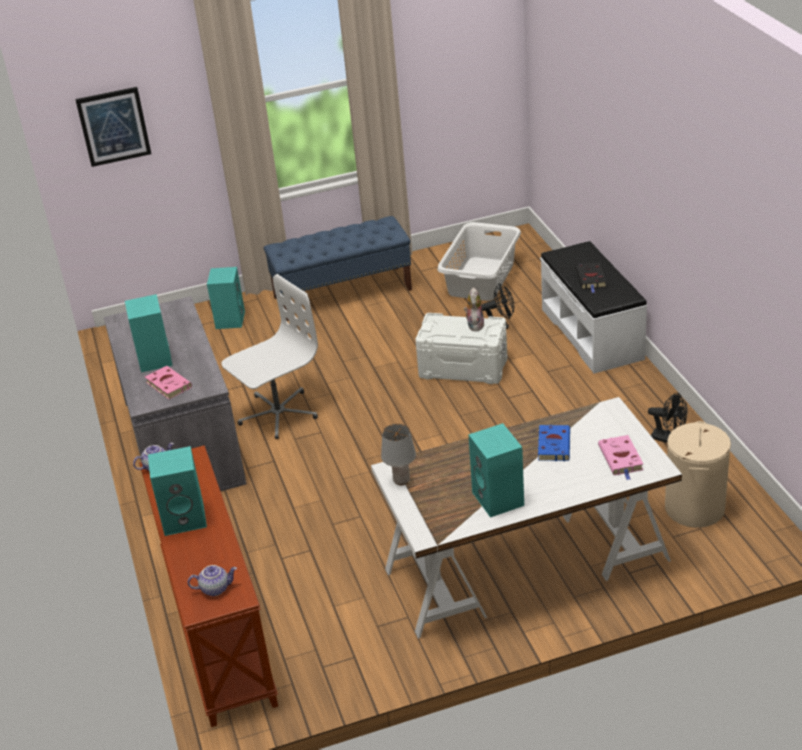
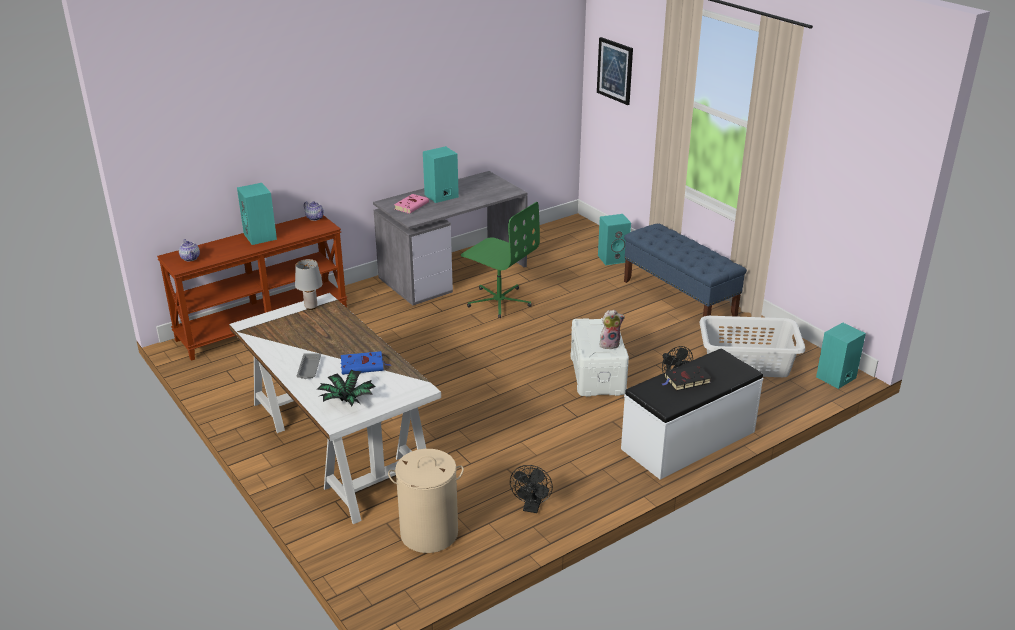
camera: 70 degrees right, 5 degrees down
white office chair [222,274,318,439] -> green office chair [461,202,540,318]
turquoise speaker [468,423,524,517] -> turquoise speaker moved to [816,323,866,389]
pink book [598,435,643,480] -> potted plant [317,370,376,406]
none -> grey tray [297,353,321,379]

